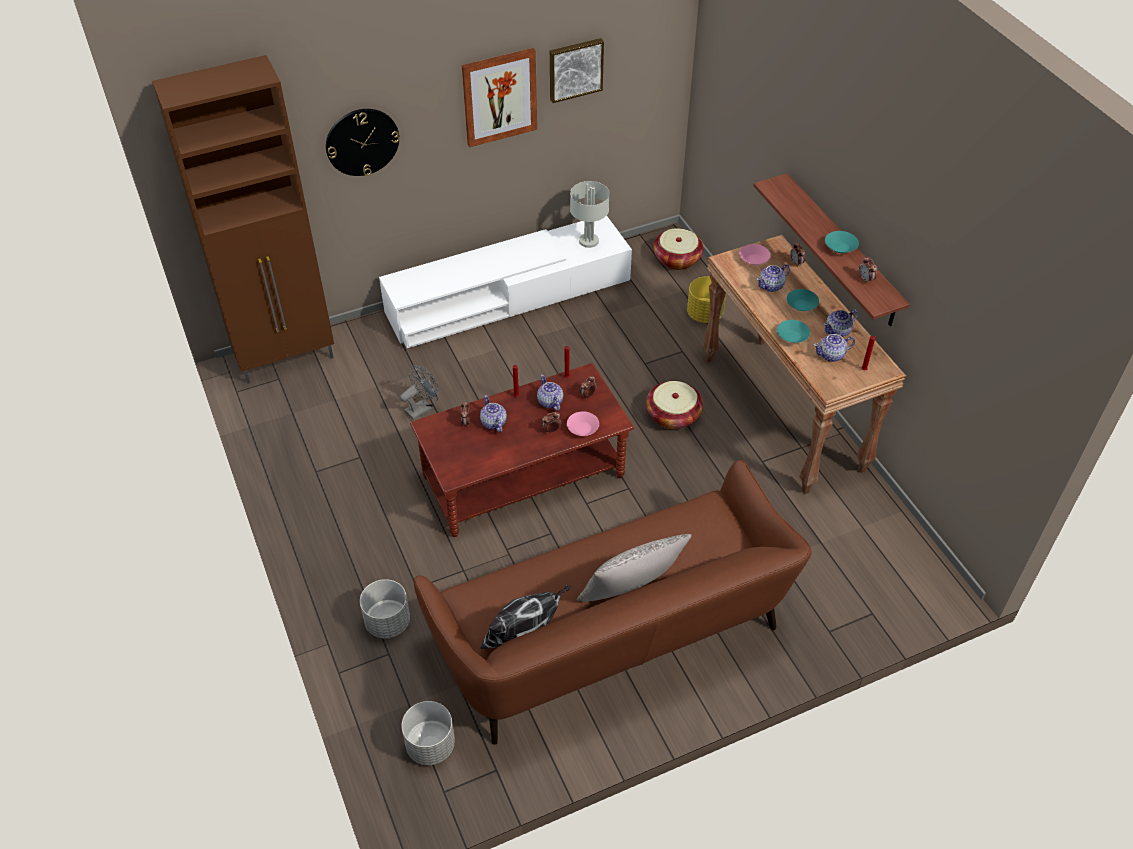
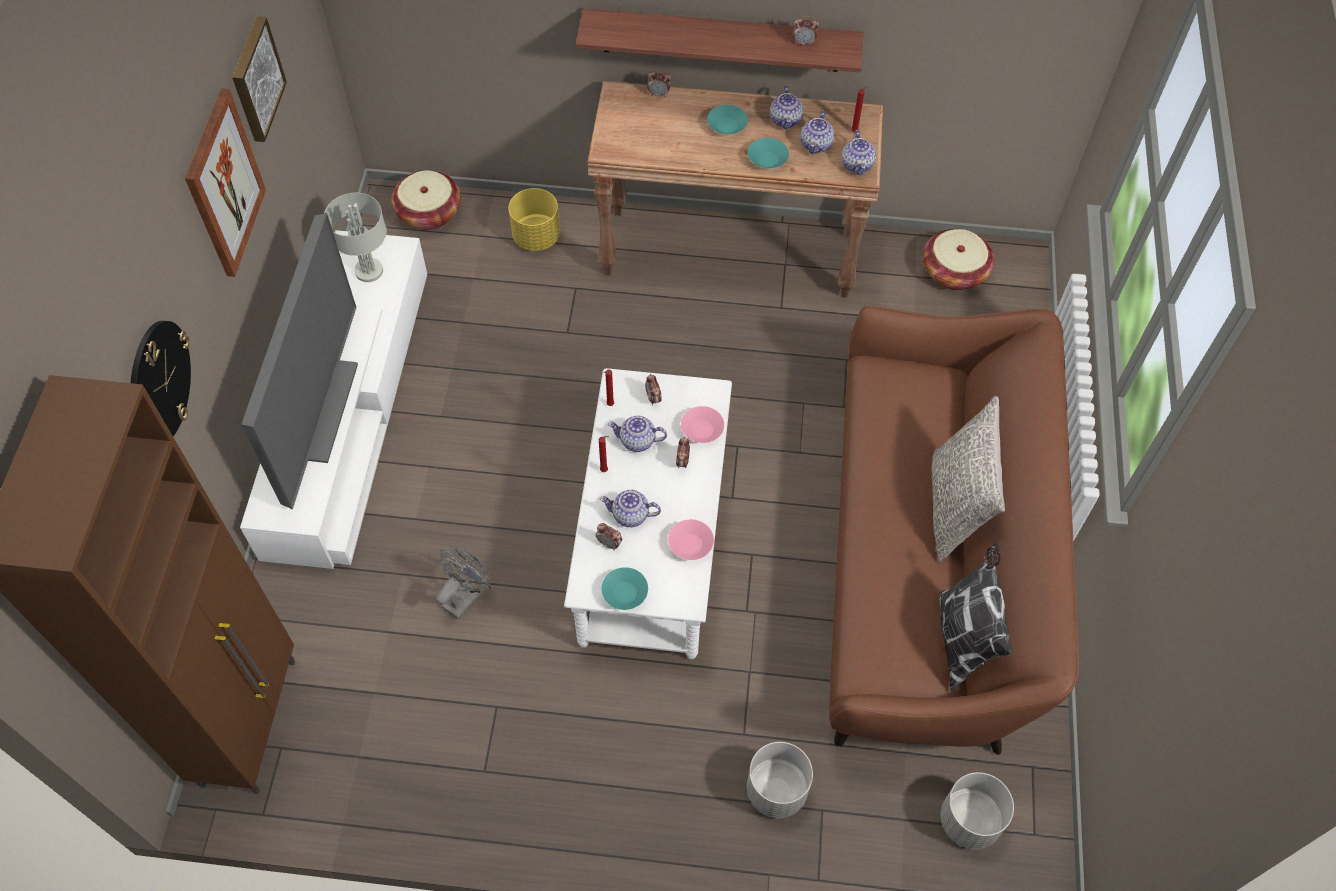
camera: 60 degrees left, 10 degrees up
grey fan [400,365,439,420] -> grey fan turned 45 degrees clockwise [436,548,491,619]
brown coffee table [410,363,634,537] -> white coffee table [564,368,732,659]
basket [646,381,703,429] -> basket moved to [923,229,994,290]
pink bowl [739,244,771,265] -> pink bowl moved to [668,519,714,560]
teapot [757,264,790,292] -> teapot moved to [842,130,876,175]
turquoise bowl [825,231,859,253] -> turquoise bowl moved to [601,567,648,610]
none -> television [241,213,358,509]

